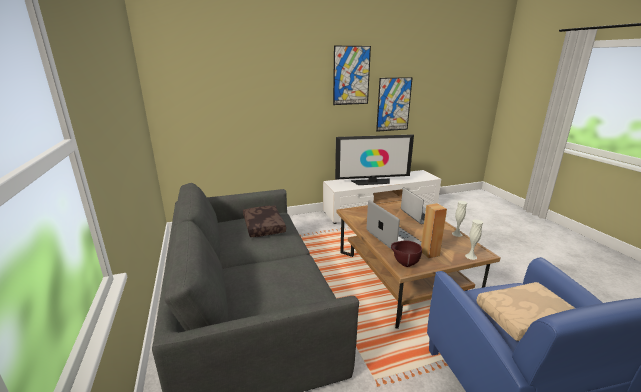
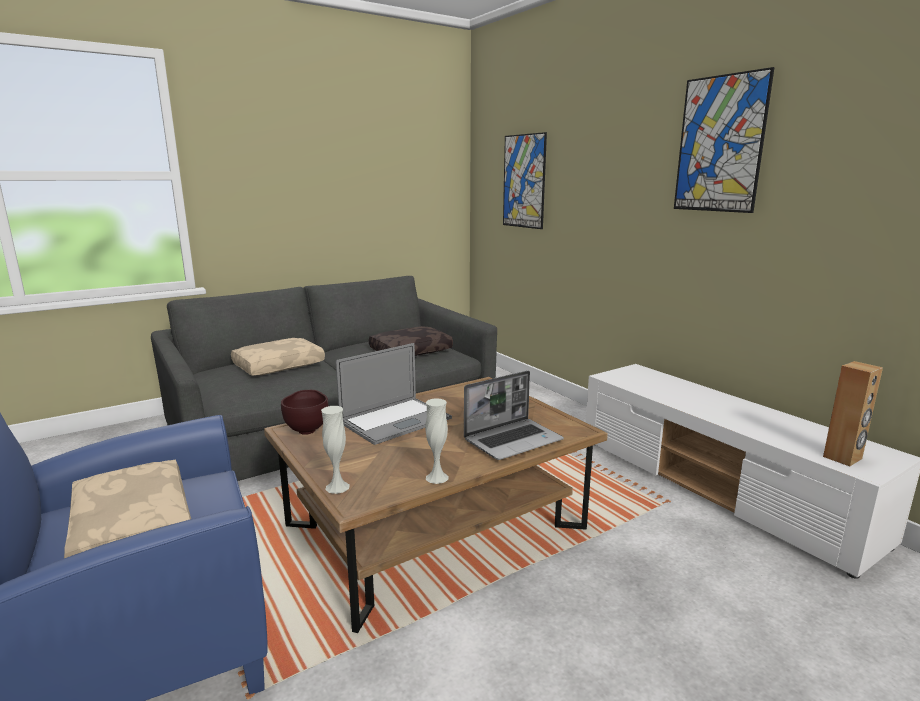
camera: 75 degrees right, 5 degrees down
television [335,134,414,185] -> none
picture [376,77,413,132] -> picture moved to [503,132,547,229]
brown speaker [421,203,447,258] -> brown speaker moved to [823,361,883,466]
none -> beige pillow [231,338,325,376]

